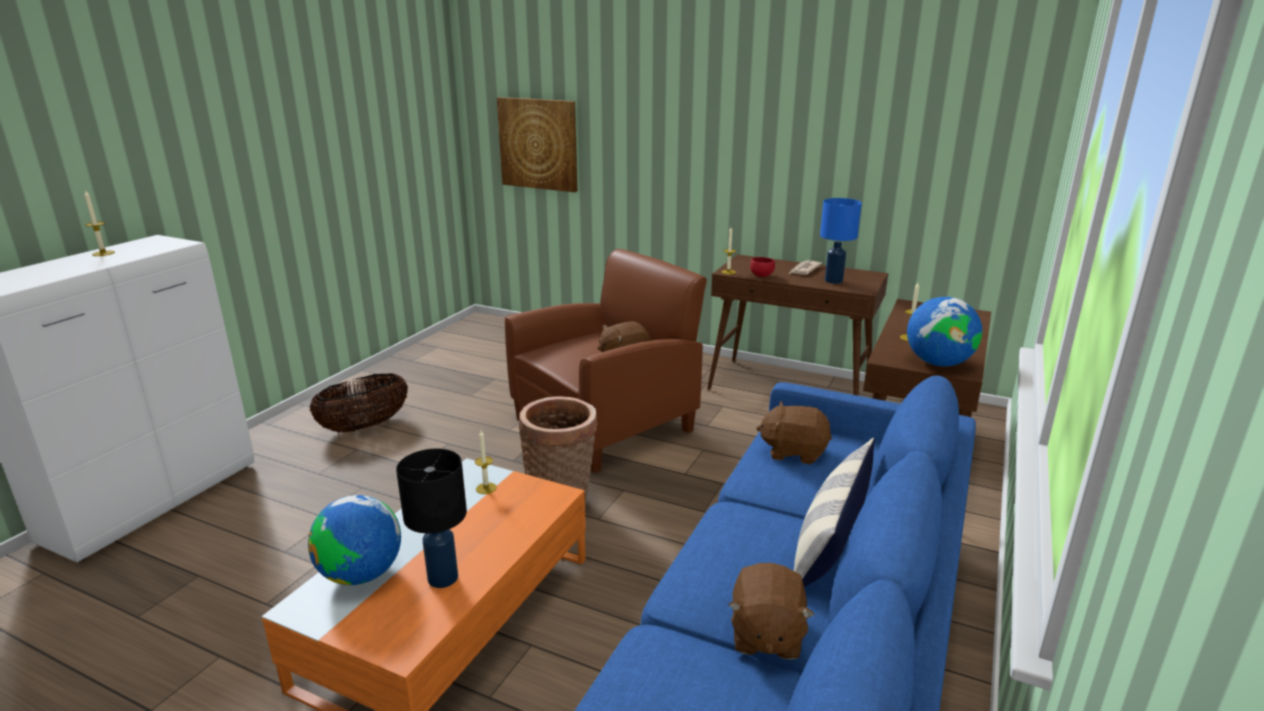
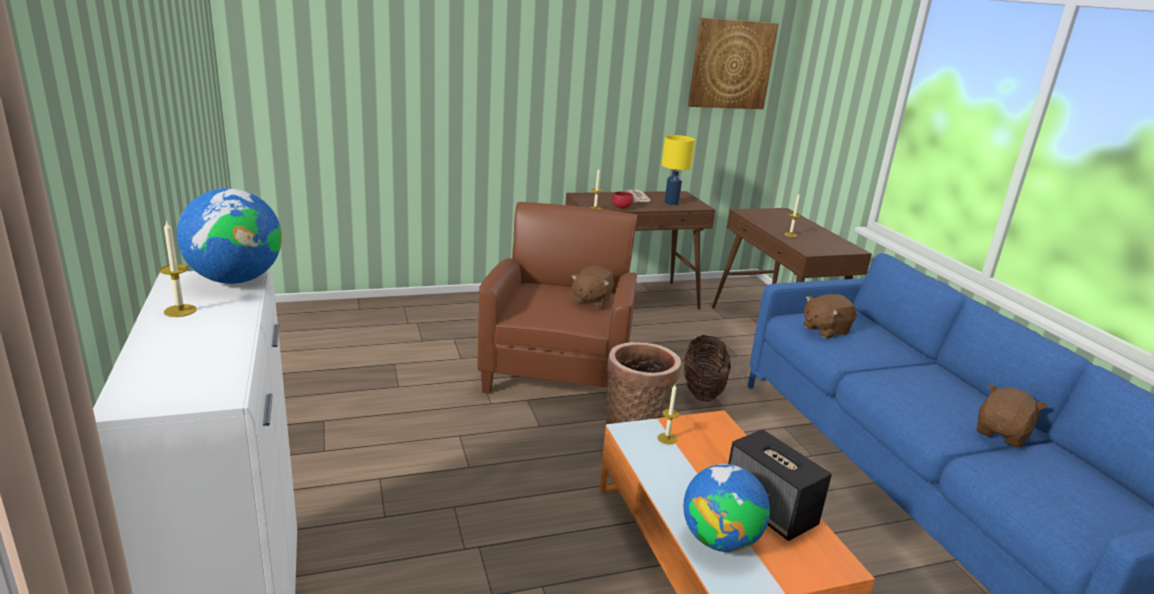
camera: 45 degrees left, 0 degrees up
basket [309,373,408,433] -> basket moved to [684,335,731,402]
black table lamp [396,449,467,588] -> speaker [728,429,832,541]
picture [497,97,577,192] -> picture moved to [688,18,779,109]
brown plush toy [728,563,814,660] -> brown plush toy turned 105 degrees counterclockwise [977,384,1047,448]
pillow [794,438,875,587] -> none
blue table lamp [820,198,862,284] -> yellow table lamp [662,135,695,205]
globe [907,297,983,367] -> globe moved to [177,188,282,284]

